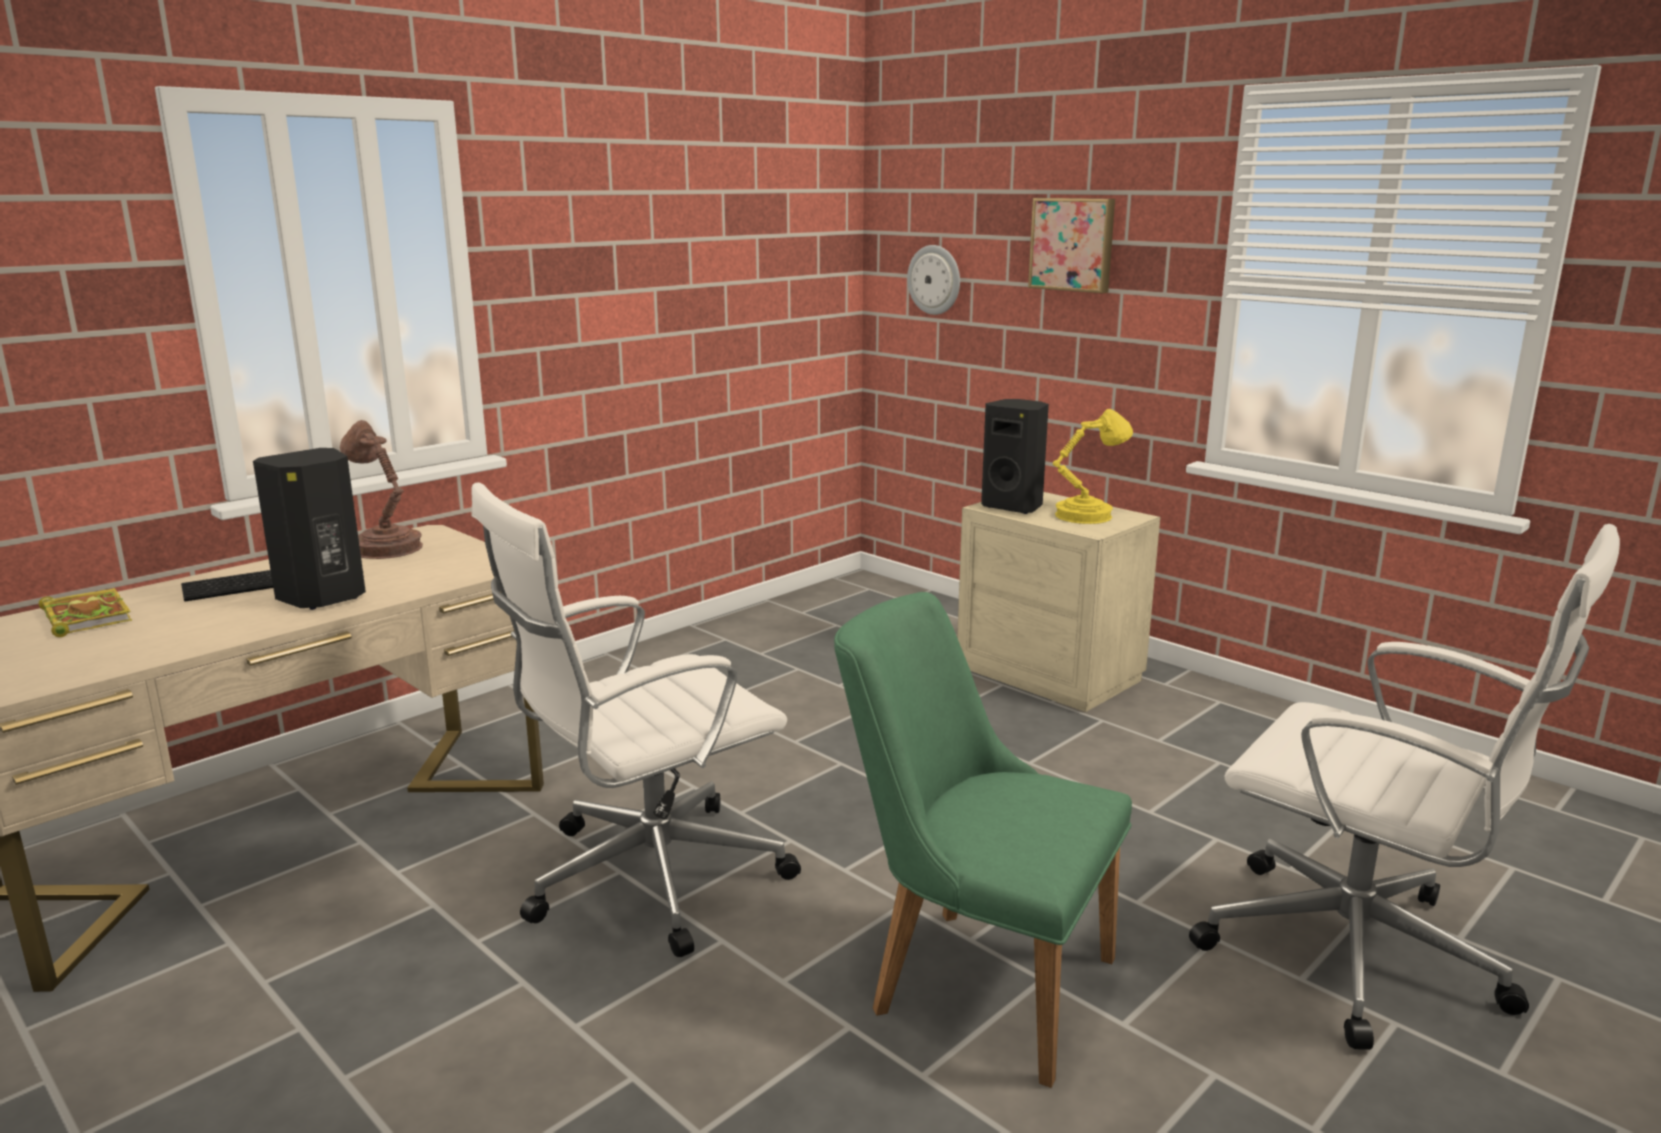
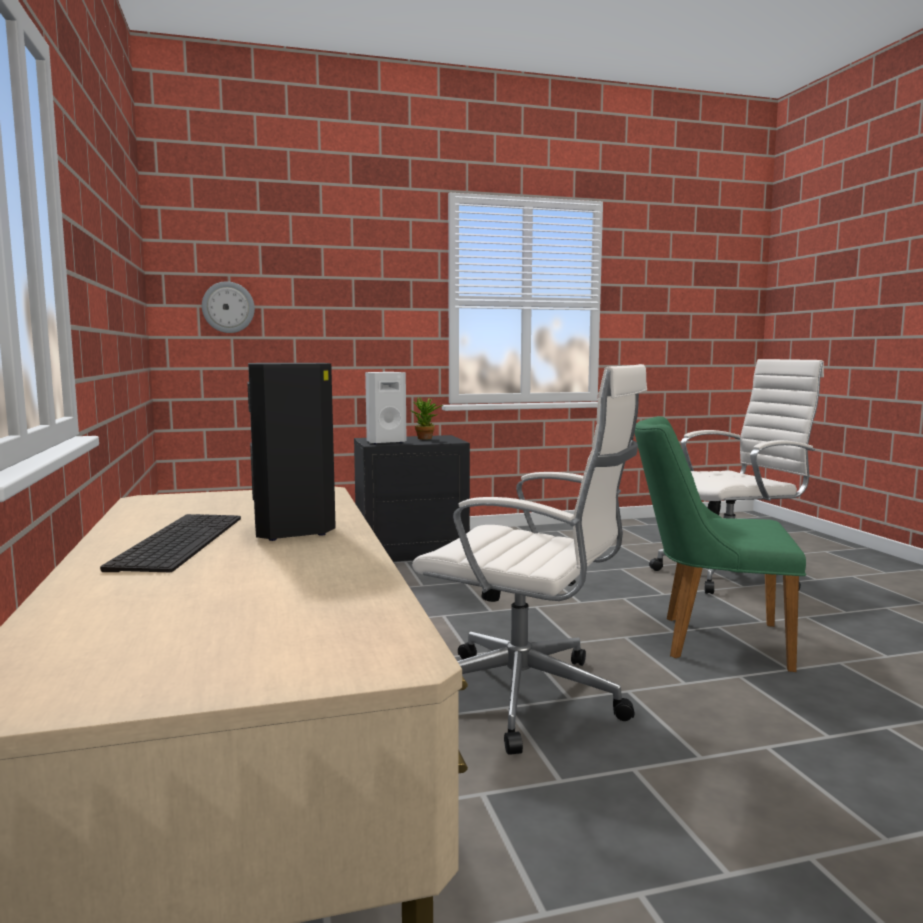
camera: 60 degrees left, 10 degrees down
book [39,588,132,637] -> none
brown table lamp [340,420,423,559] -> none
white office chair [471,482,801,957] -> white office chair turned 60 degrees counterclockwise [412,364,647,755]
green chair [834,592,1132,1088] -> green chair turned 45 degrees clockwise [635,416,806,672]
beige nightstand [957,492,1160,712] -> black nightstand [354,435,470,562]
black speaker [981,399,1049,514] -> white speaker [365,372,407,444]
picture [1028,198,1115,293] -> none
yellow table lamp [1053,409,1133,524] -> potted plant [411,397,443,439]

